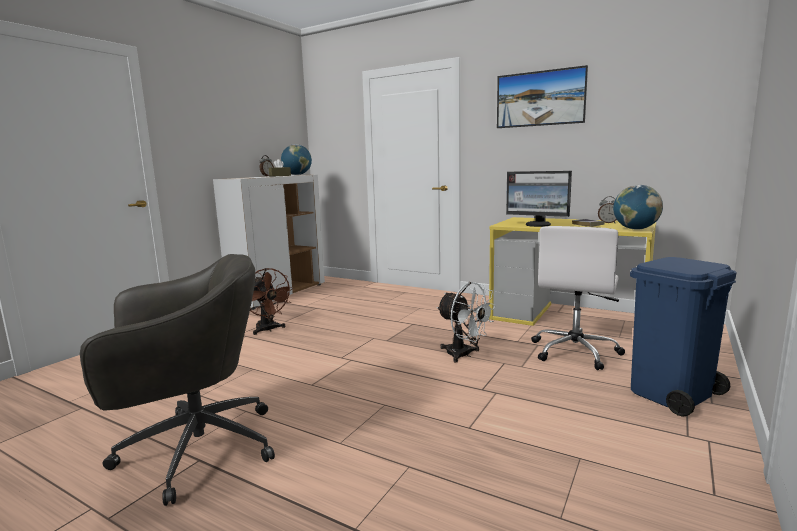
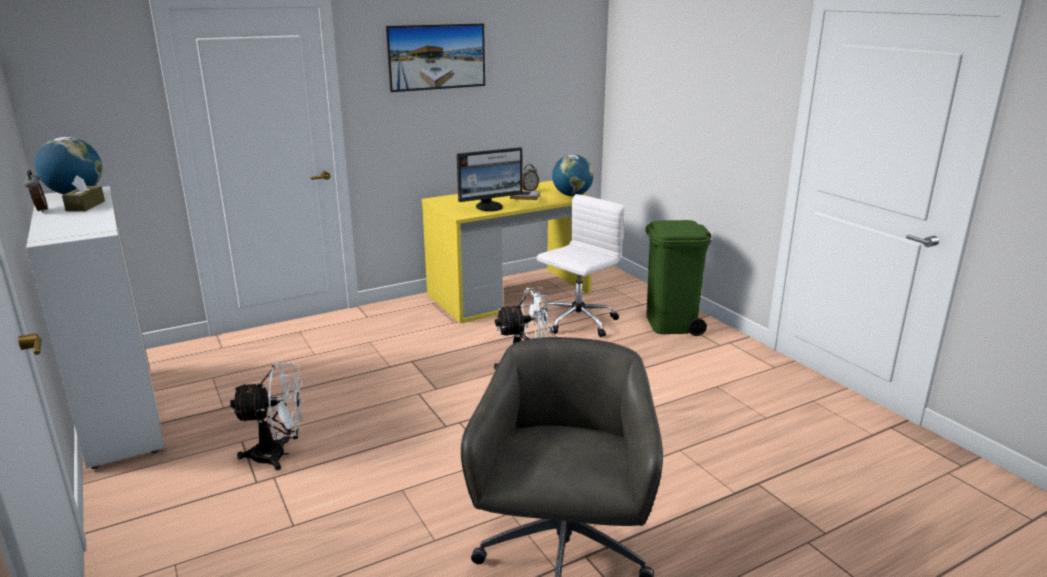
camera: 60 degrees left, 10 degrees up
brown fan [250,268,294,335] -> white fan [230,362,304,471]
white office chair [531,226,625,370] -> white office chair turned 105 degrees counterclockwise [537,194,625,337]
blue trash can [630,257,737,417] -> green trash can [645,220,712,336]

